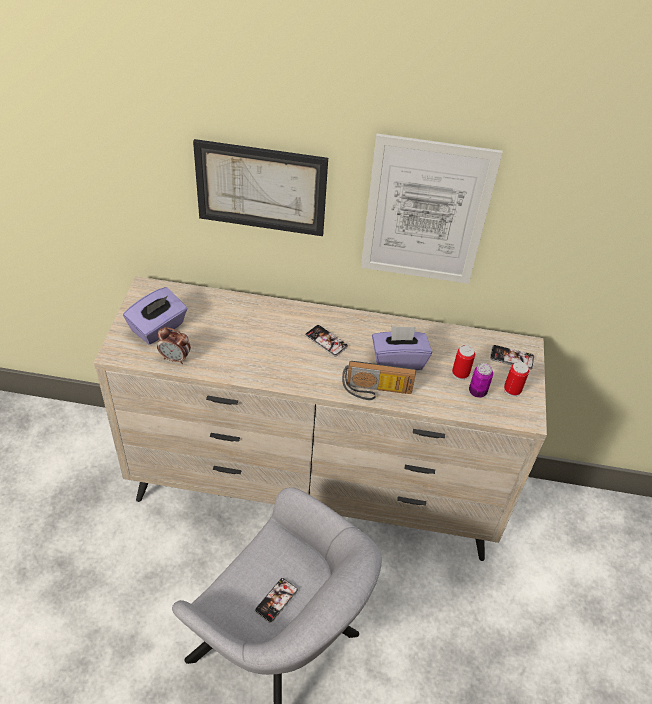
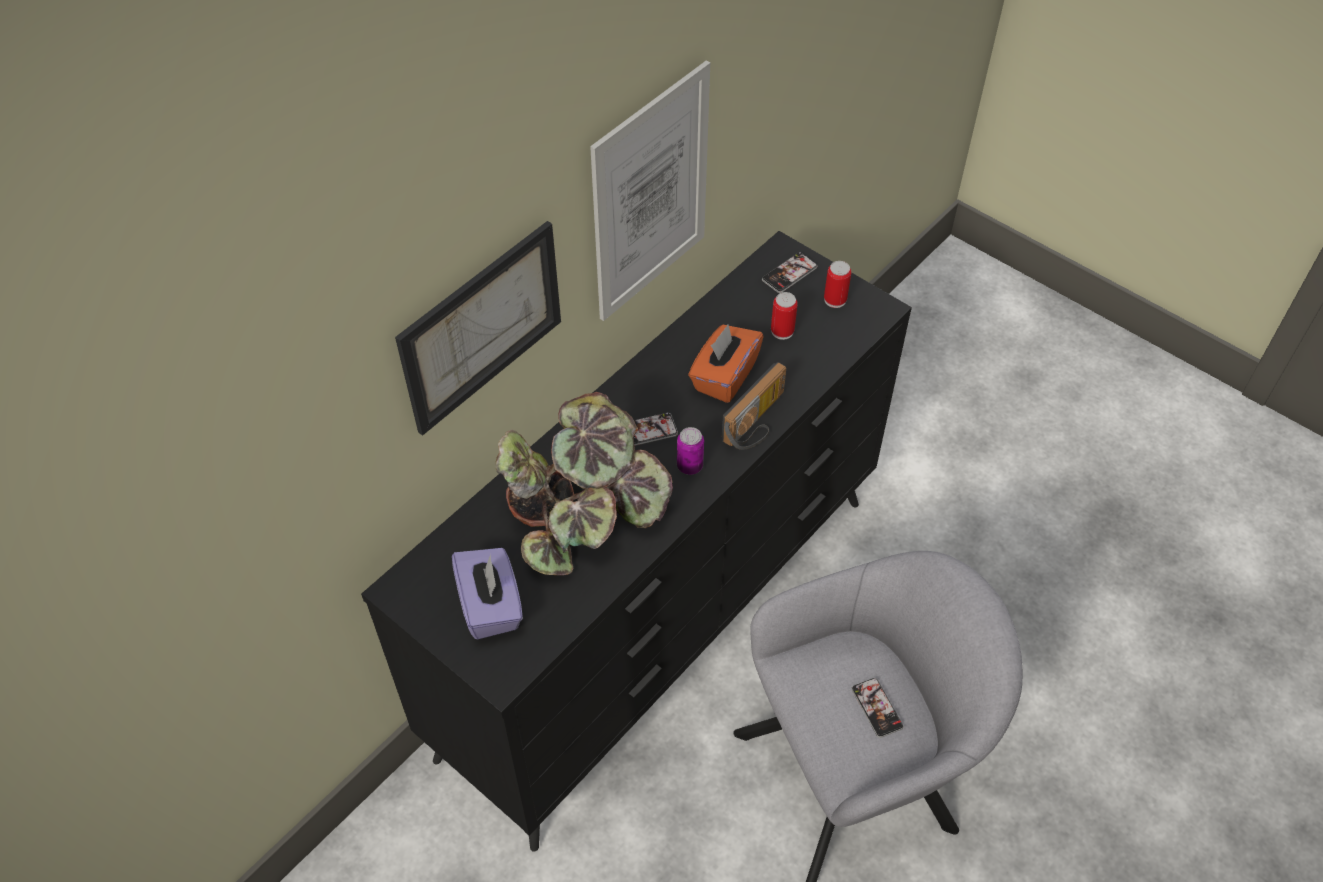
camera: 55 degrees left, 5 degrees up
beige dresser [94,276,547,561] -> black dresser [361,231,912,852]
alarm clock [157,327,191,364] -> none
purple tissue box [372,326,432,370] -> orange tissue box [688,324,764,403]
can [469,363,493,398] -> can moved to [677,427,704,475]
none -> potted plant [495,392,673,575]

